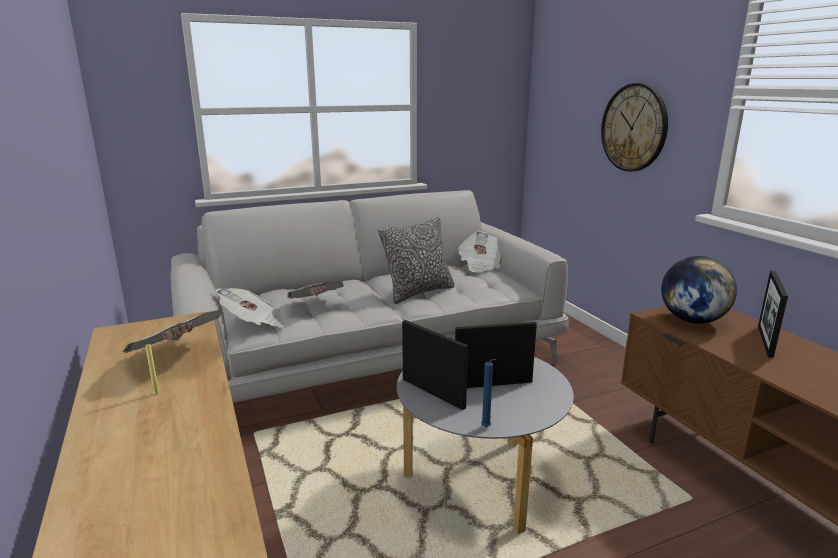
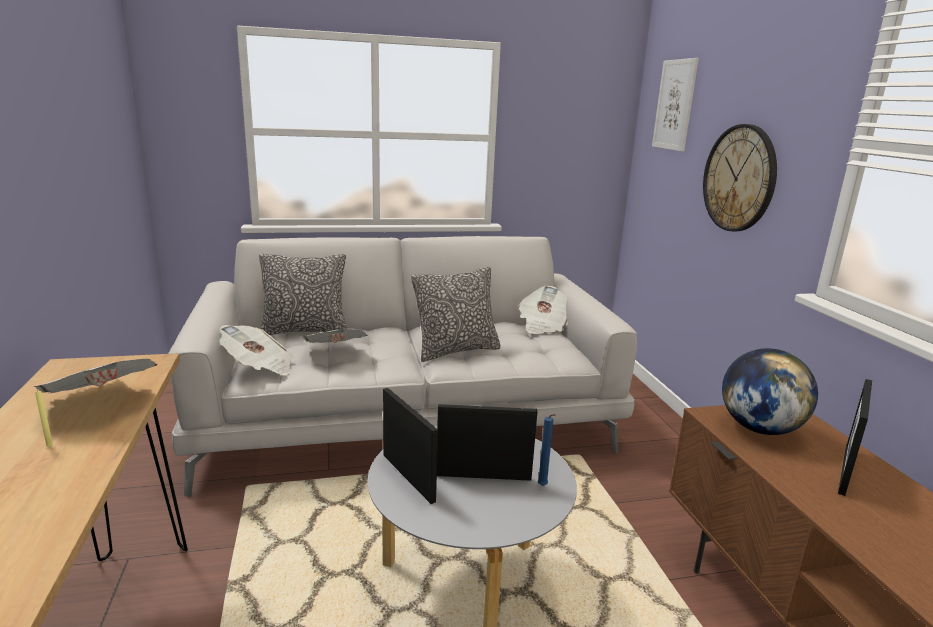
camera: 10 degrees right, 0 degrees up
blue candle [481,359,496,427] -> blue candle moved to [538,414,556,486]
none -> pillow [259,254,347,335]
none -> picture [652,58,699,152]

